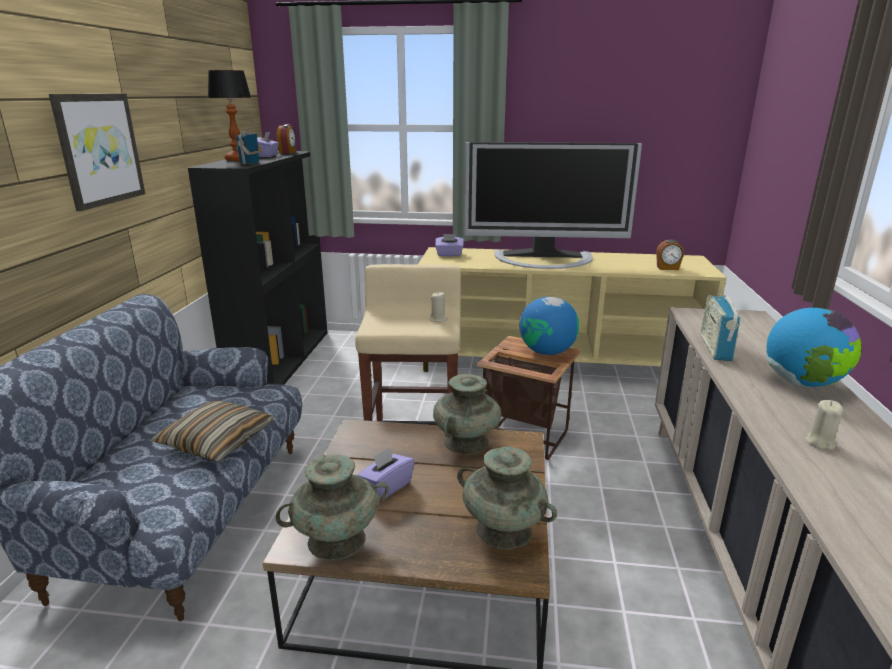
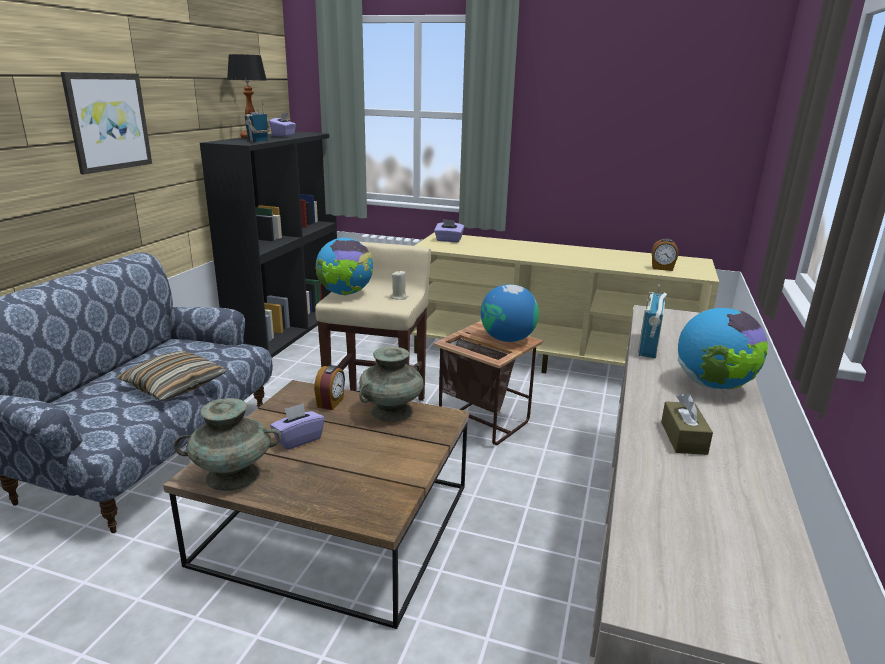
camera: 10 degrees right, 0 degrees up
alarm clock [277,125,296,154] -> alarm clock moved to [314,365,345,410]
turquoise vase [457,447,557,550] -> none
television [465,142,642,269] -> none
beige candle [805,400,843,450] -> brown tissue box [661,393,713,455]
none -> globe [315,238,373,295]

